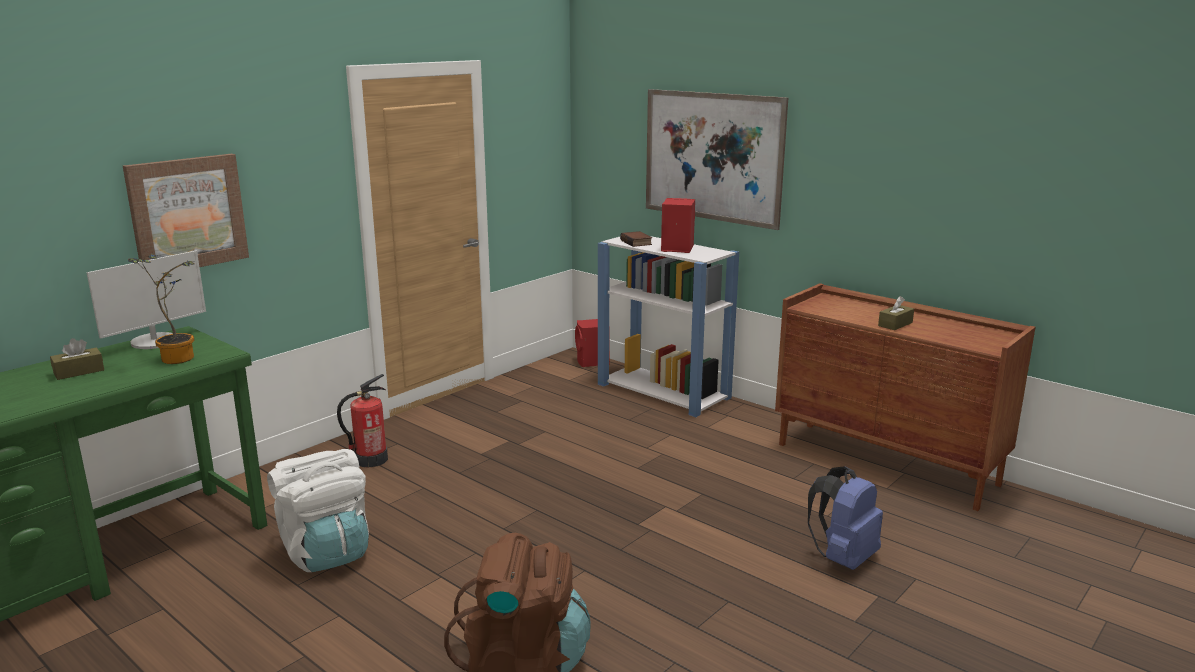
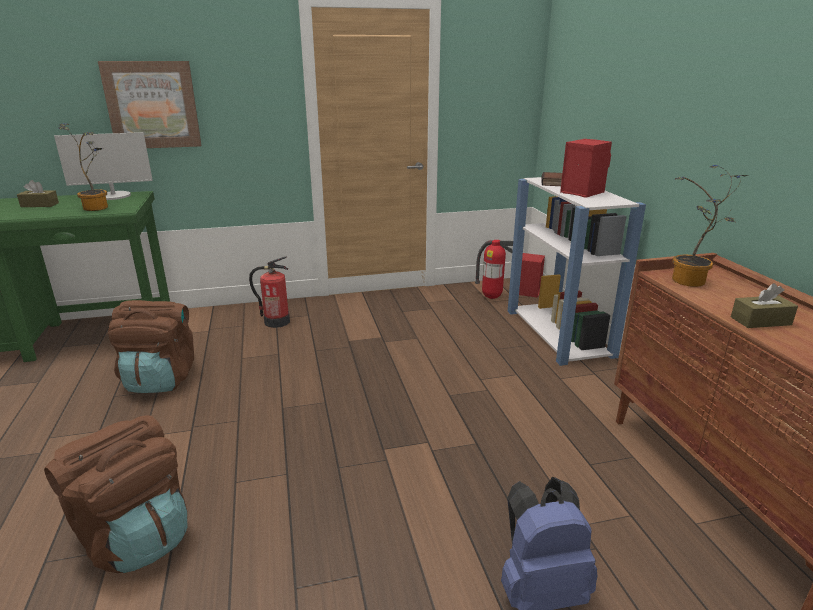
camera: 35 degrees right, 5 degrees up
white backpack [267,449,369,572] -> brown backpack [108,300,194,393]
picture [646,89,788,230] -> none
none -> fire extinguisher [475,240,513,299]
none -> potted plant [672,165,749,287]

